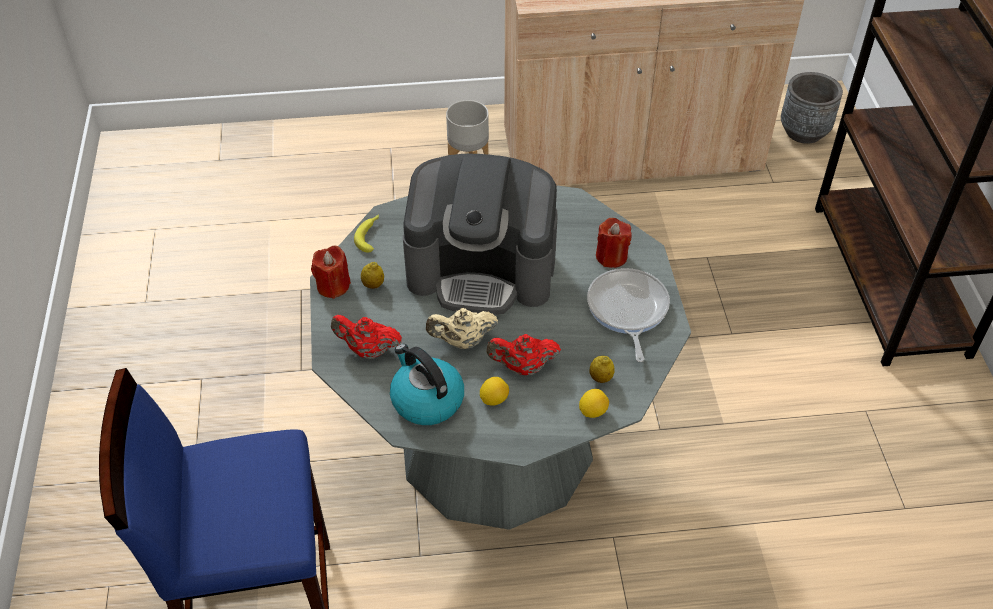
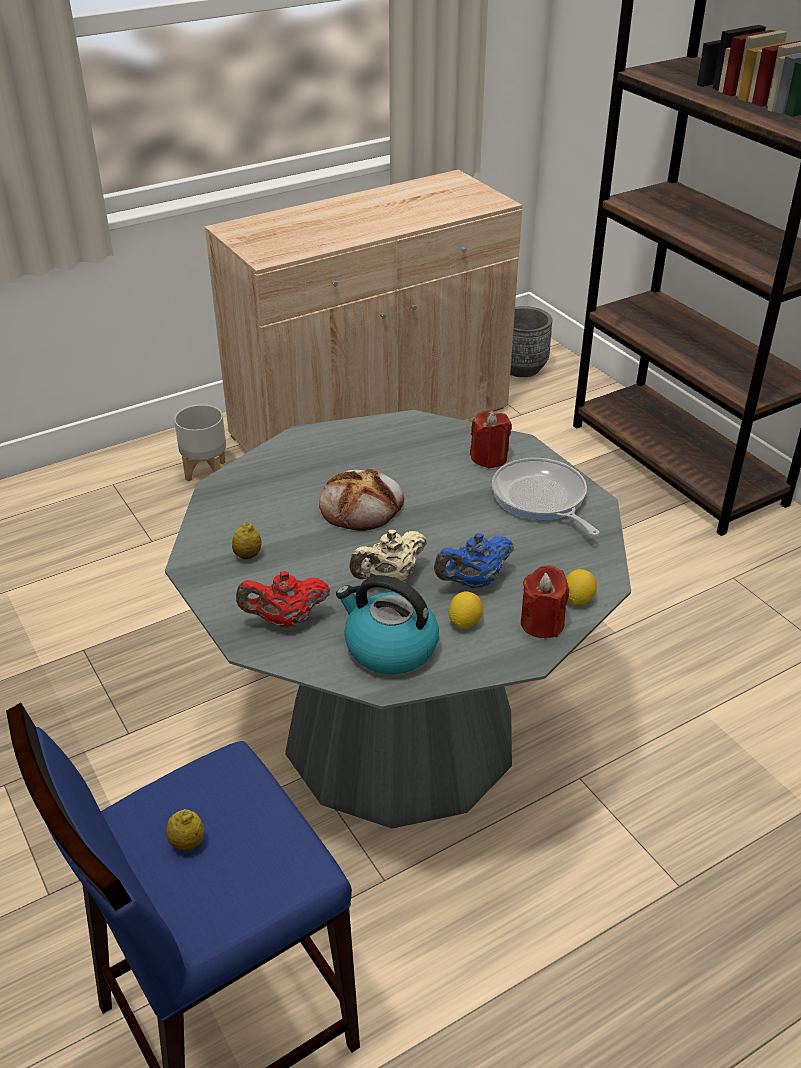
camera: 25 degrees left, 10 degrees down
red candle [311,246,351,299] -> red candle moved to [521,565,569,638]
banana [354,215,379,253] -> none
coffee machine [403,153,558,315] -> bread [319,469,404,531]
red teapot [486,334,561,375] -> blue teapot [434,533,514,588]
lemon [589,356,615,383] -> lemon moved to [166,809,204,851]

